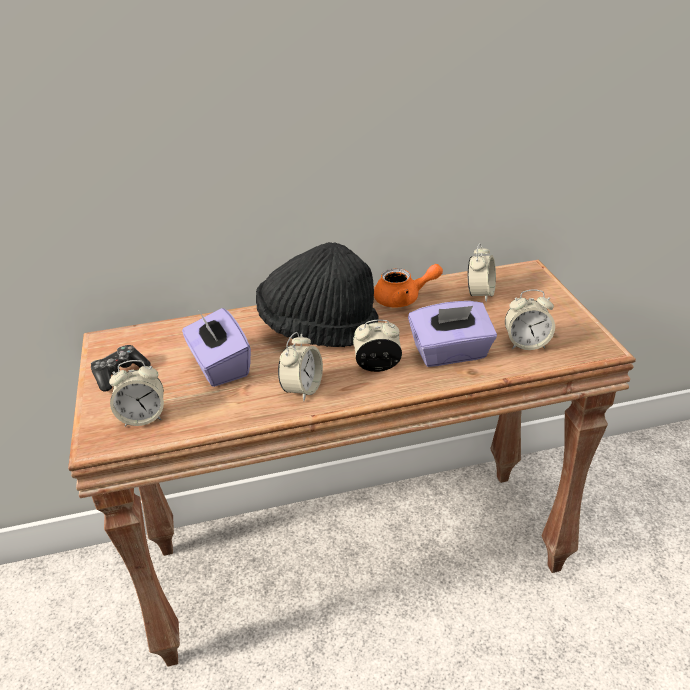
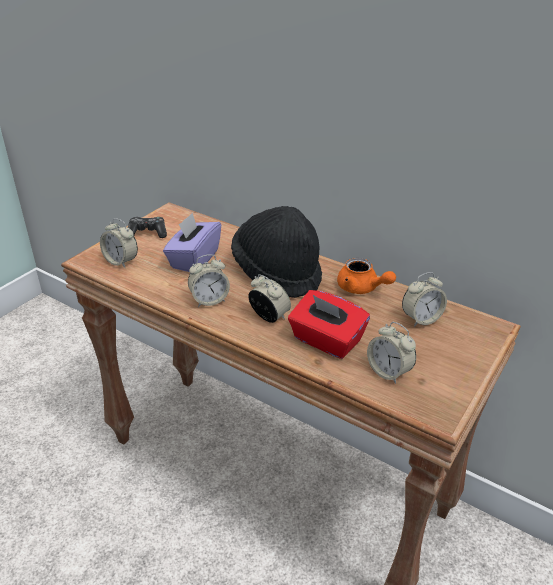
camera: 45 degrees right, 0 degrees up
purple tissue box [408,301,497,367] -> red tissue box [288,290,370,359]

